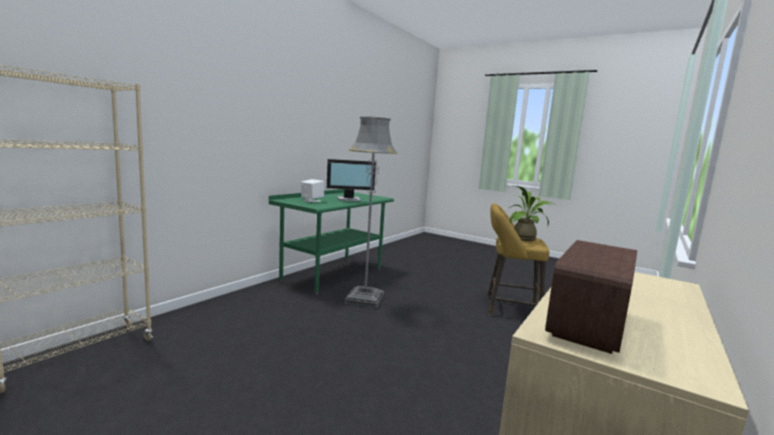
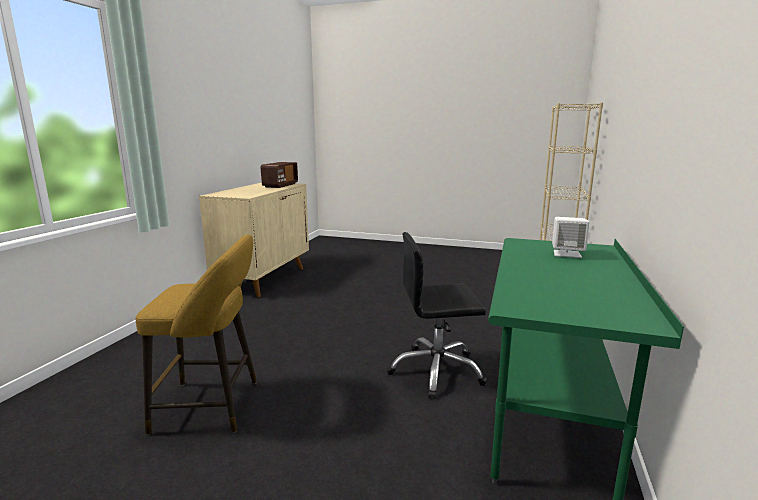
camera: 165 degrees right, 5 degrees up
monitor [327,159,376,201] -> none
grey floor lamp [345,116,398,308] -> black office chair [387,232,487,399]
potted plant [509,186,554,241] -> none

